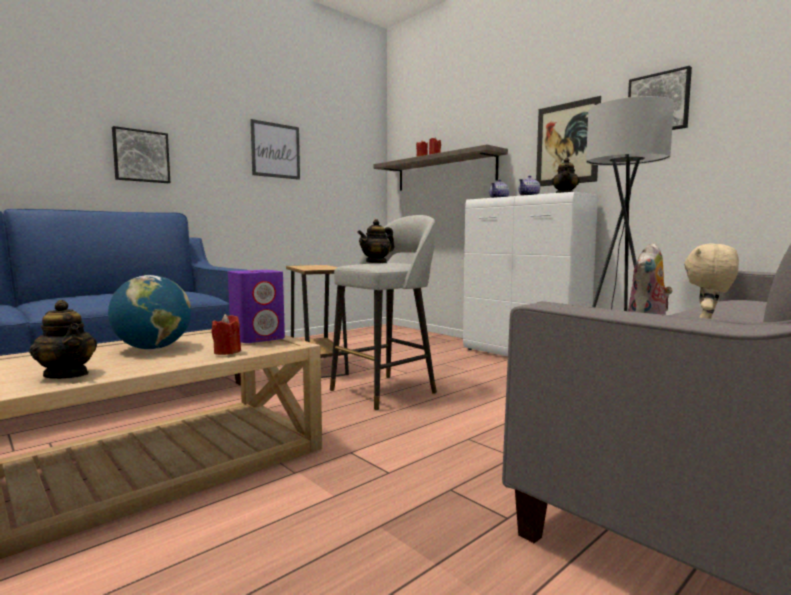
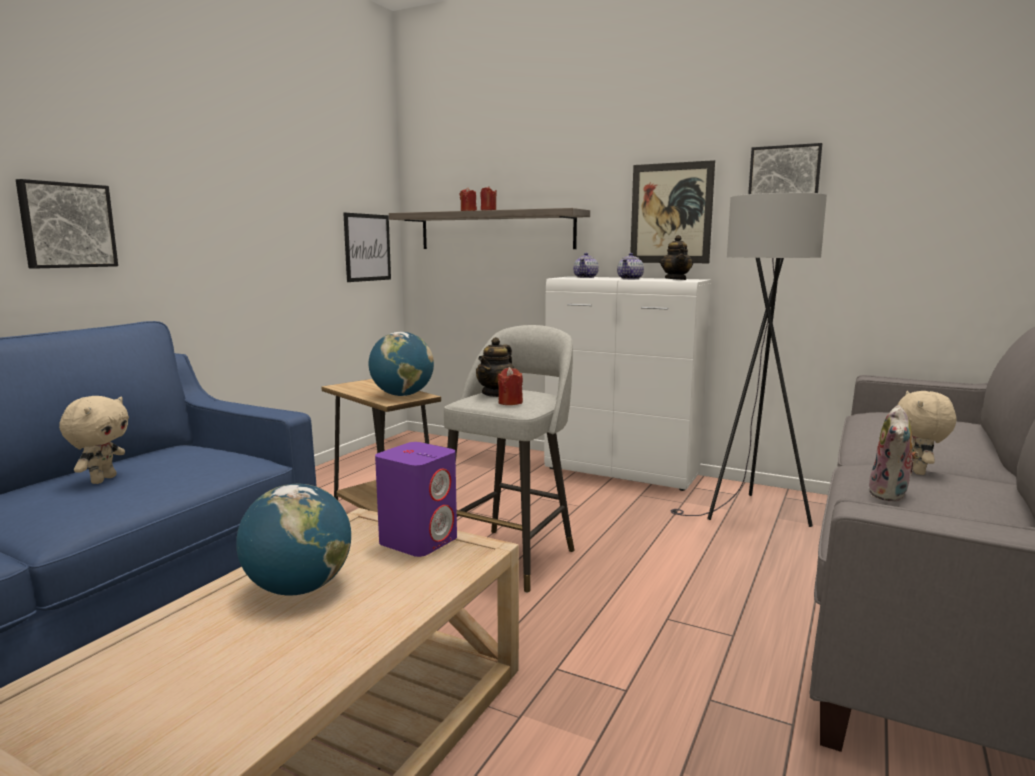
camera: 20 degrees left, 5 degrees up
teapot [29,300,97,379] -> none
red candle [211,314,241,355] -> red candle moved to [498,367,523,405]
picture [250,119,300,180] -> picture moved to [343,213,391,282]
none -> beige plush toy [59,396,129,484]
none -> globe [369,332,434,396]

